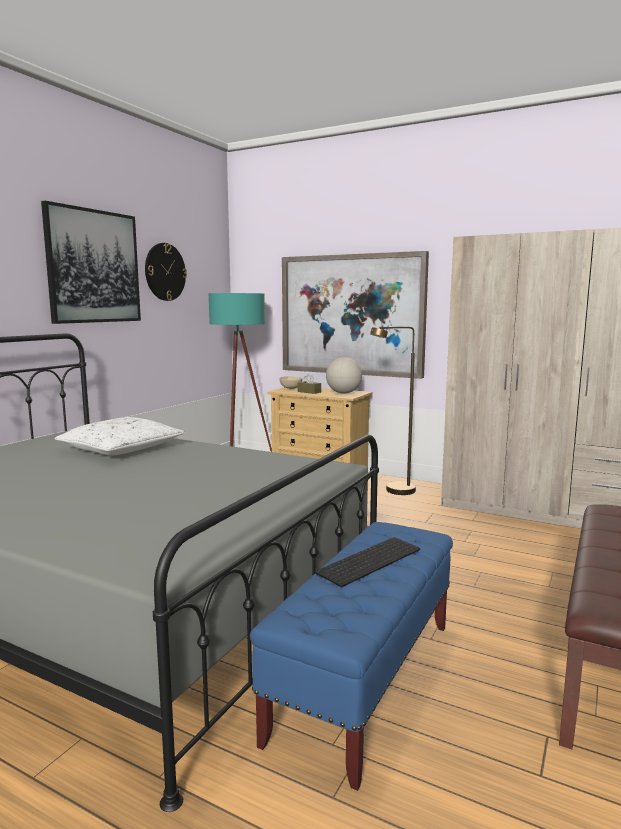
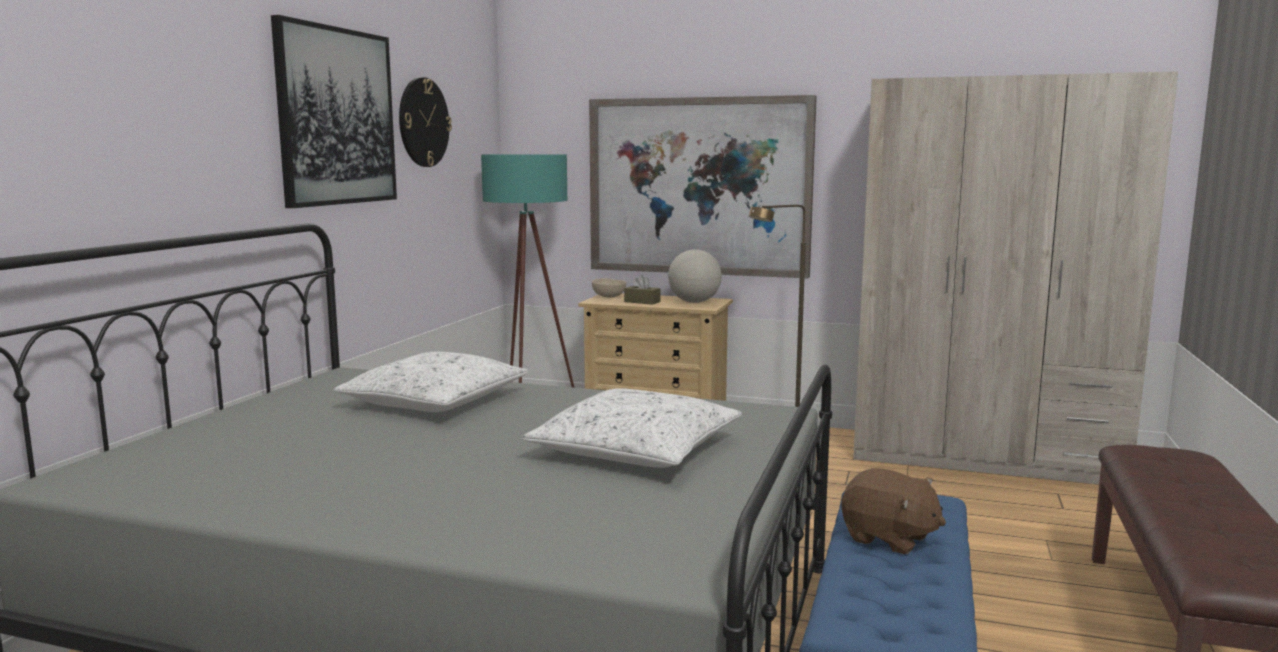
camera: 10 degrees left, 0 degrees up
keyboard [315,537,420,587] -> brown plush toy [841,468,946,554]
none -> white pillow [522,388,742,468]

